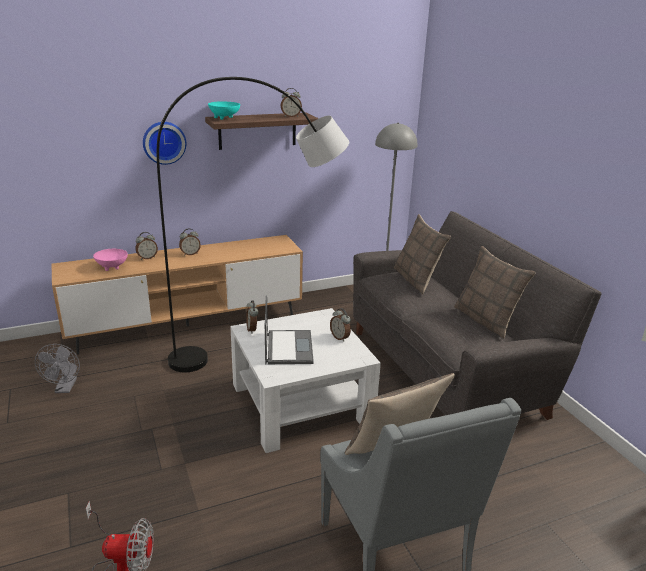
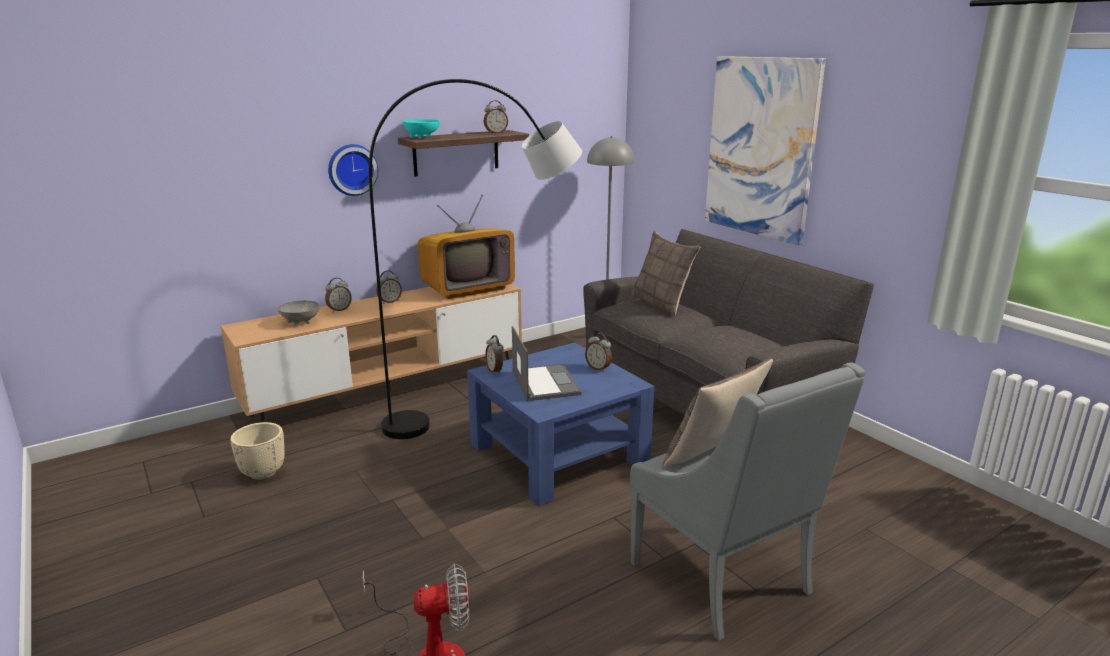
camera: 10 degrees left, 5 degrees down
grey fan [35,344,80,393] -> beige planter [230,422,284,480]
pink bowl [93,249,128,271] -> grey bowl [277,300,320,327]
white coffee table [230,308,381,453] -> blue coffee table [467,343,654,506]
pillow [454,246,536,339] -> none
none -> television [418,194,515,299]
none -> picture [705,56,826,245]

